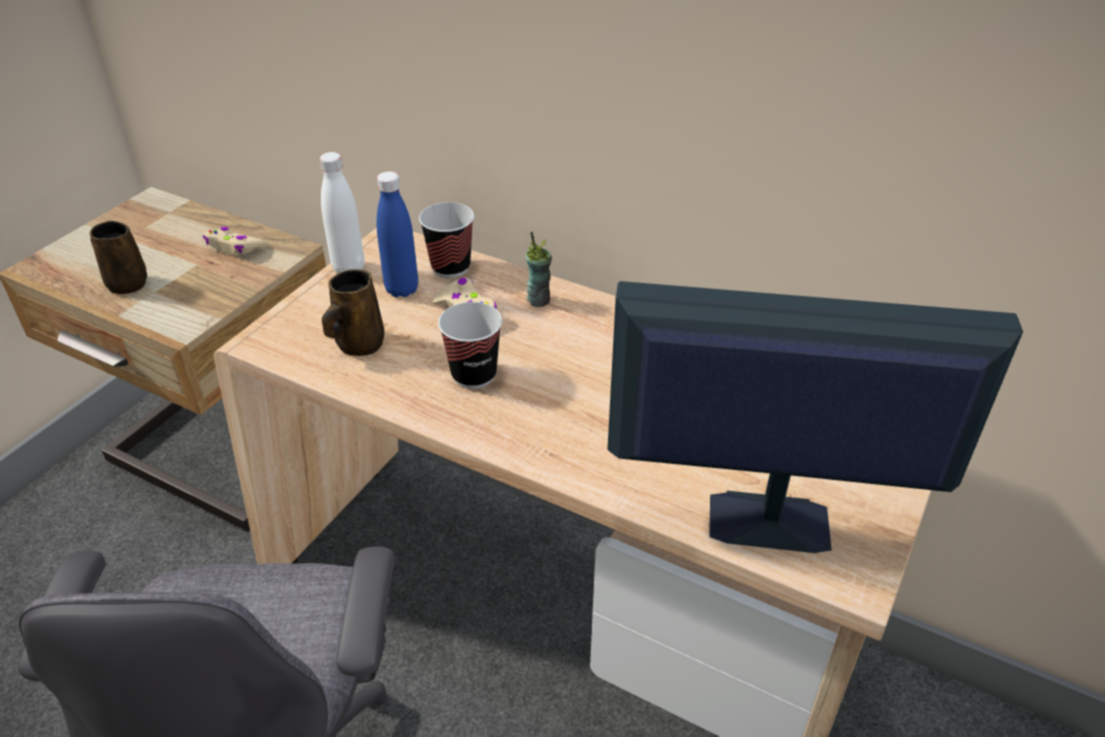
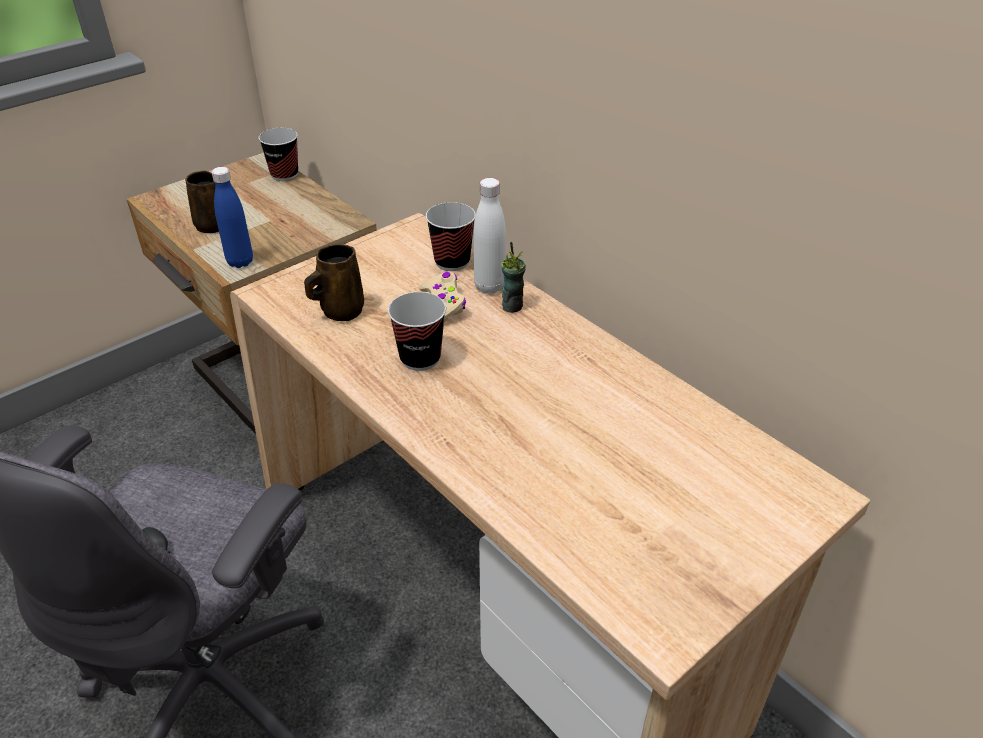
camera: 20 degrees right, 0 degrees up
beige game controller [203,227,268,255] -> none
white bottle [320,152,365,273] -> white bottle moved to [474,178,506,294]
blue bottle [377,171,418,297] -> blue bottle moved to [212,167,253,268]
monitor [607,281,1023,553] -> none
none -> cup [259,128,298,181]

